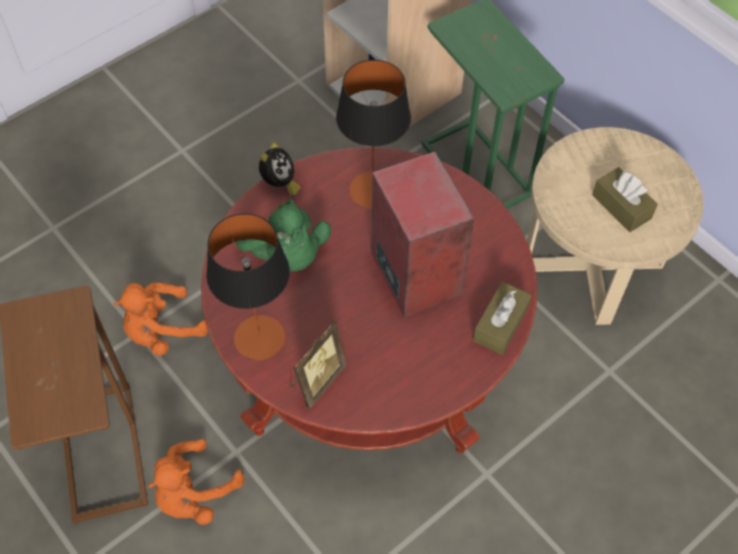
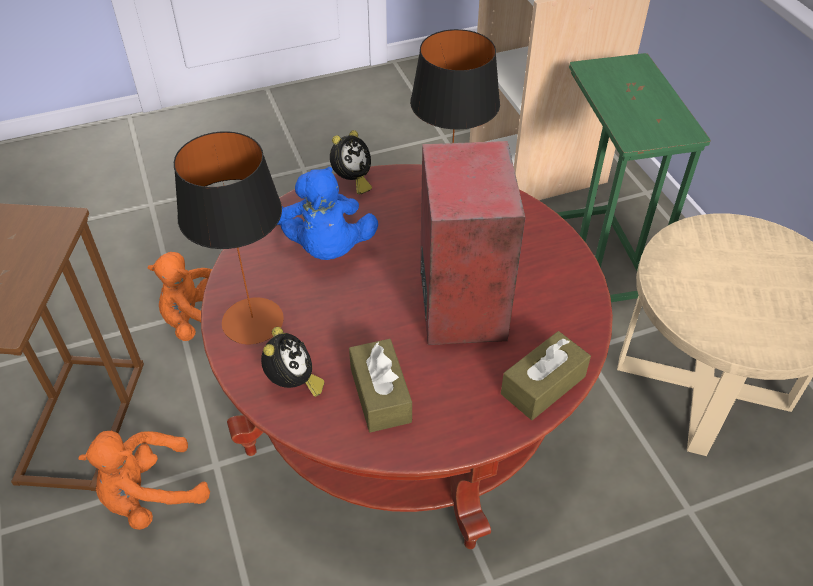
camera: 20 degrees right, 10 degrees down
green plush toy [235,199,331,271] -> blue plush toy [277,167,378,260]
picture frame [290,321,347,409] -> alarm clock [261,327,324,397]
brown tissue box [592,167,658,232] -> brown tissue box moved to [349,339,412,432]

